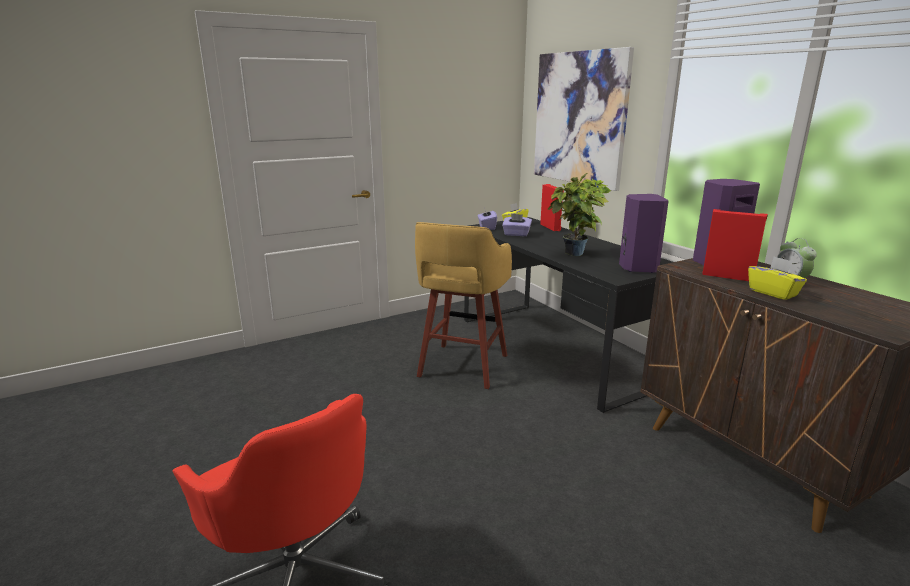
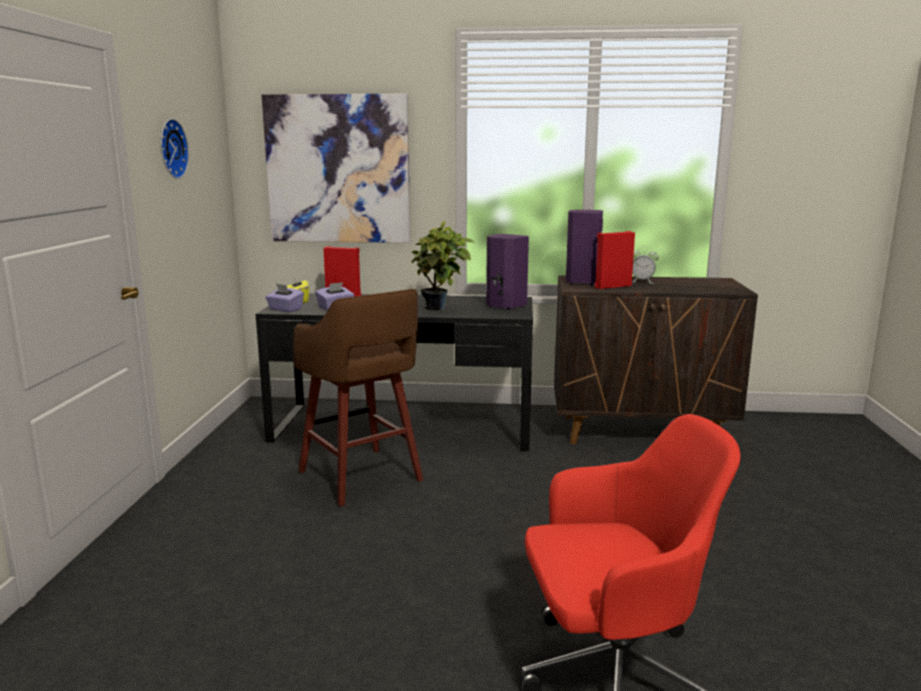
camera: 55 degrees left, 5 degrees down
yellow stool [415,222,512,389] -> brown stool [293,289,423,507]
yellow tissue box [748,256,807,300] -> none
none -> wall clock [160,119,189,179]

